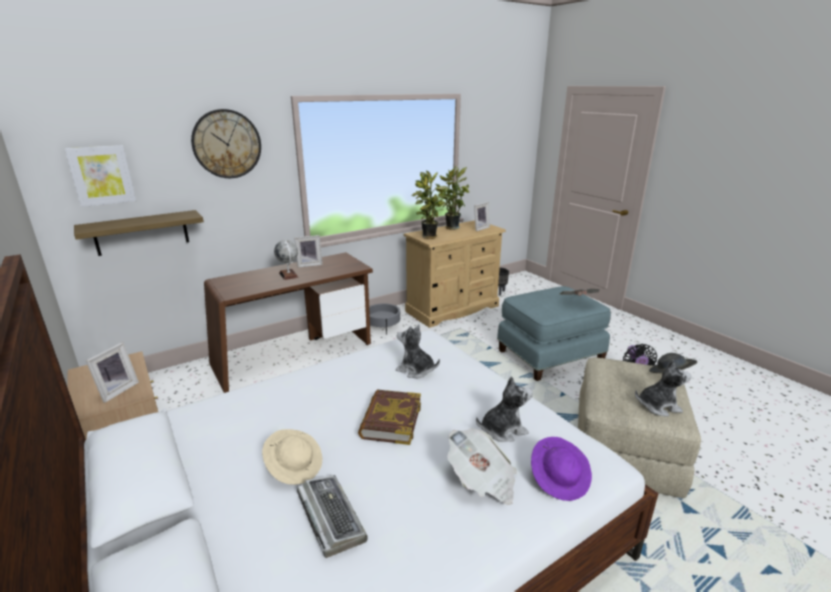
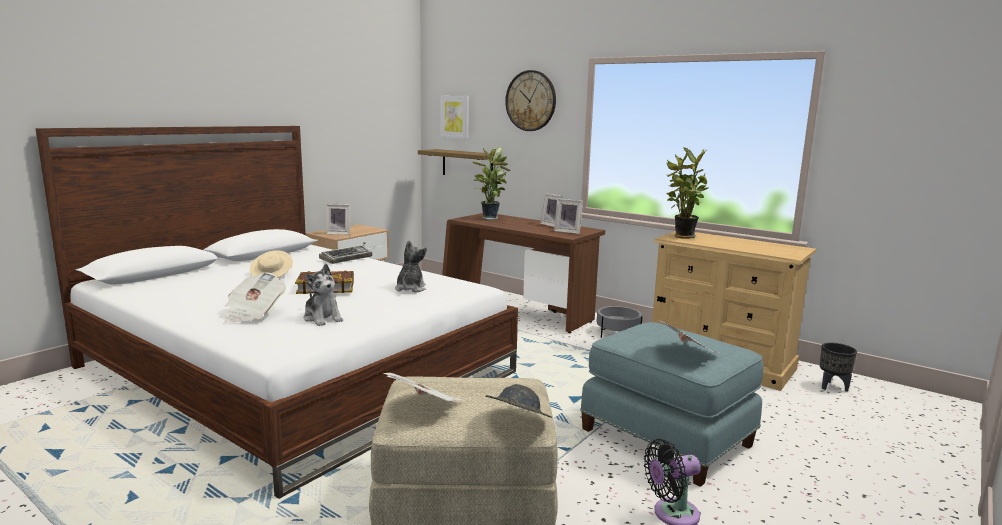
camera: 70 degrees right, 10 degrees down
globe [274,240,299,280] -> none
keyboard [297,475,368,558] -> keyboard moved to [319,245,372,264]
potted plant [436,166,469,230] -> potted plant moved to [473,147,510,220]
picture frame [474,202,490,231] -> picture frame moved to [554,199,583,234]
purple hat [531,437,592,501] -> none
plush toy [635,359,692,417] -> newspaper [383,373,463,402]

